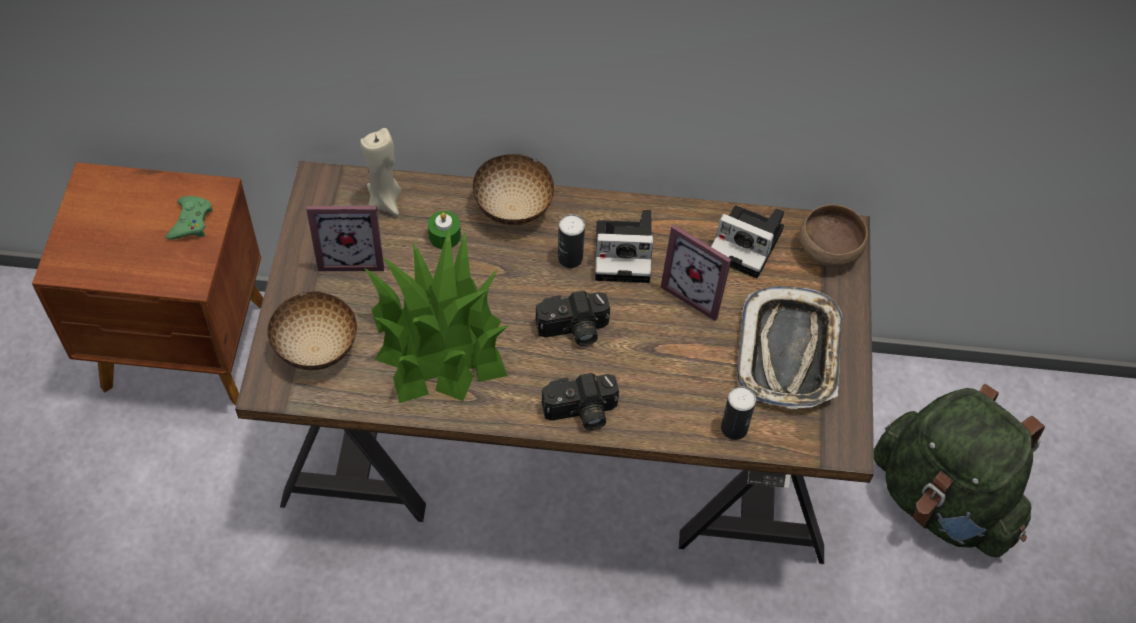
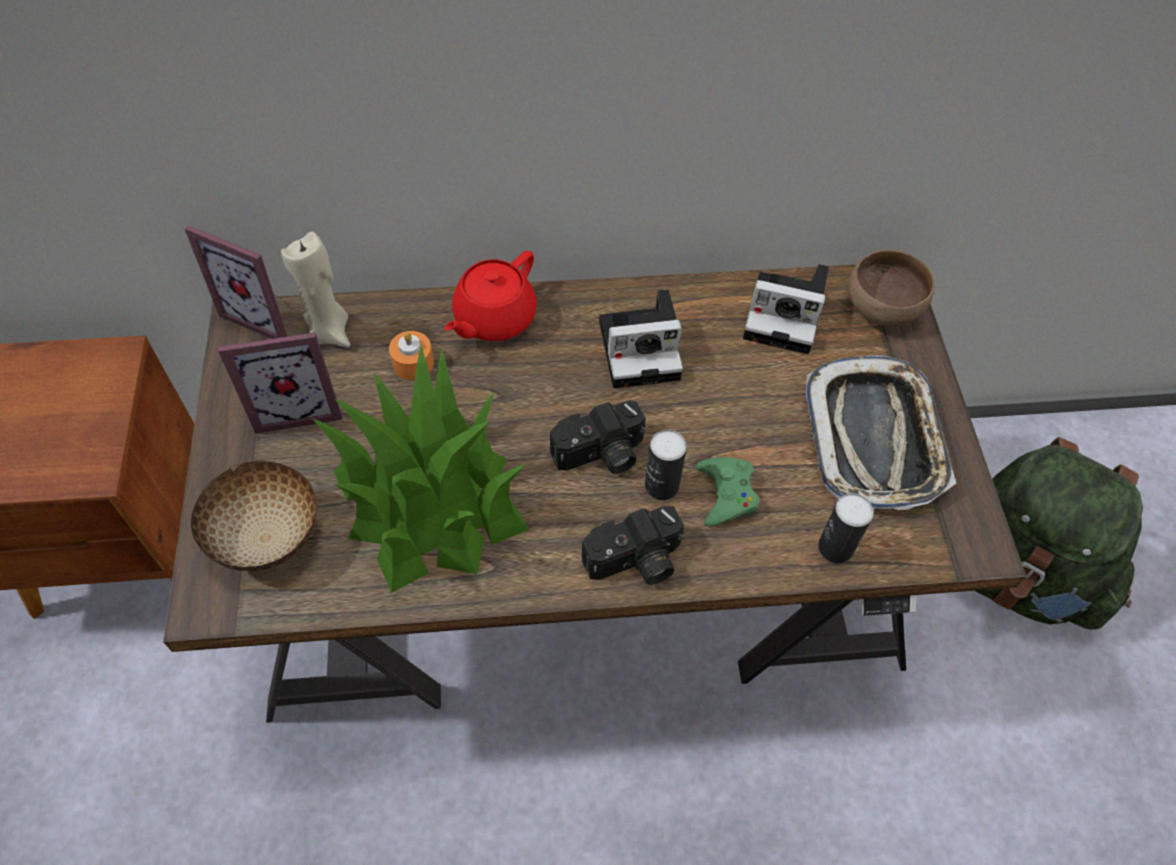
camera: 10 degrees left, 0 degrees up
green game controller [166,196,213,240] -> green game controller moved to [695,457,759,526]
green candle [428,211,461,249] -> orange candle [389,331,434,380]
bowl [473,154,554,225] -> red teapot [444,251,537,341]
can [558,214,585,268] -> can moved to [645,430,687,500]
picture frame [661,225,732,321] -> picture frame moved to [185,226,287,339]

